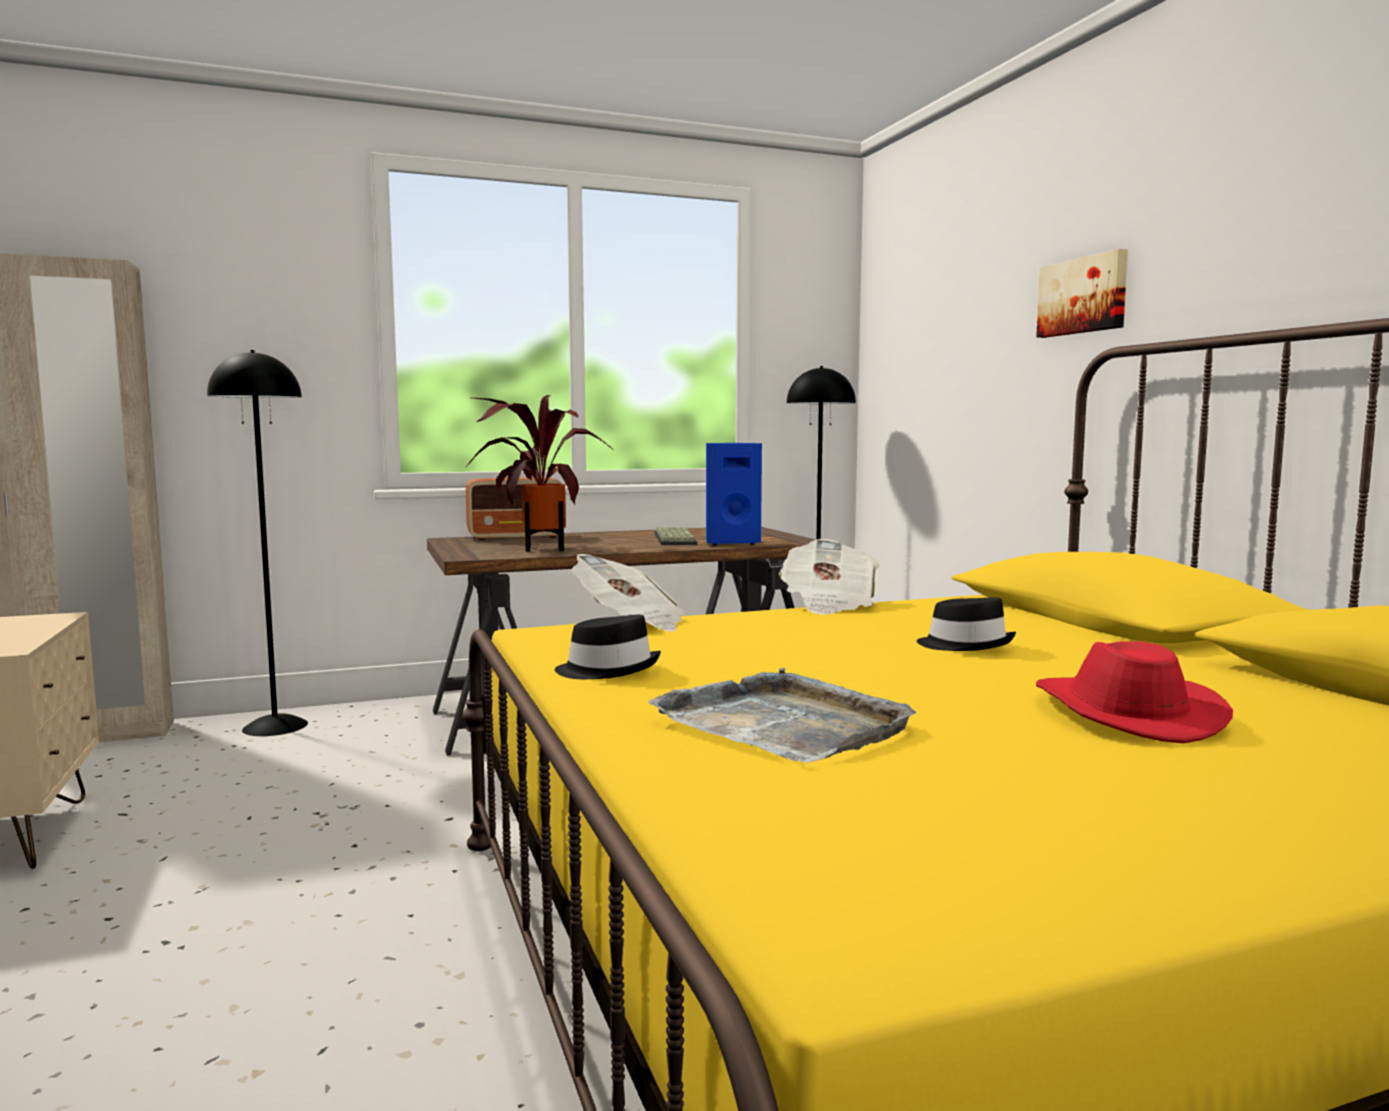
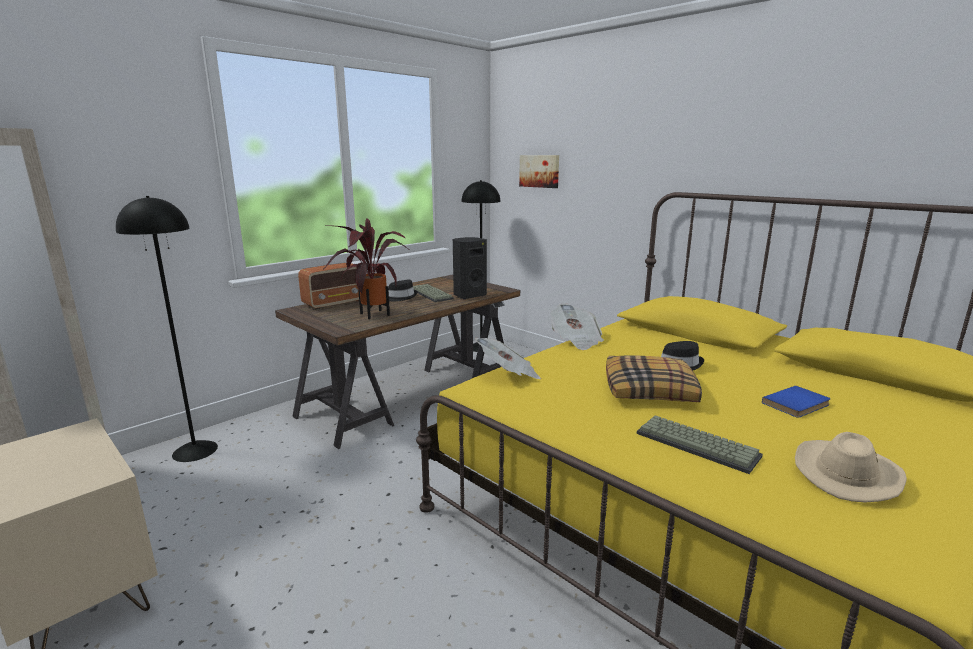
camera: 25 degrees left, 10 degrees up
black hat [555,615,661,679] -> black hat moved to [388,280,418,301]
grey tray [648,668,916,763] -> keyboard [637,415,763,474]
blue speaker [706,443,762,546] -> black speaker [453,237,487,299]
picture [1036,249,1128,338] -> picture moved to [519,155,559,188]
red hat [1036,641,1233,743] -> blue book [762,386,831,417]
none -> pillow [606,355,702,402]
none -> beige hat [795,432,907,502]

